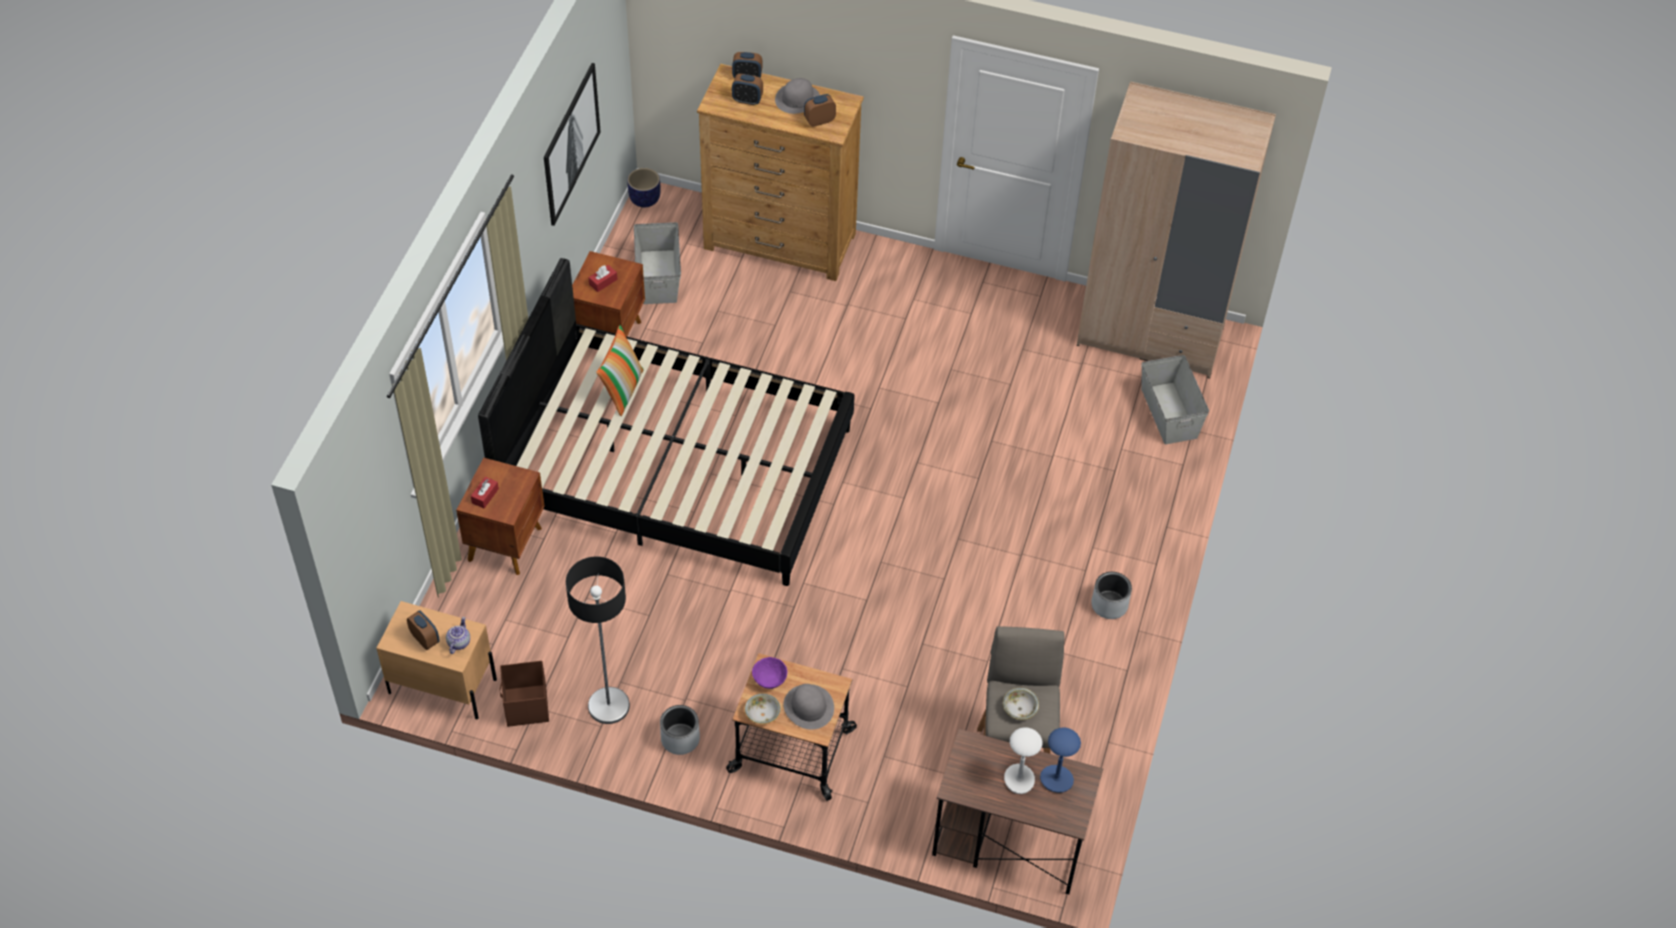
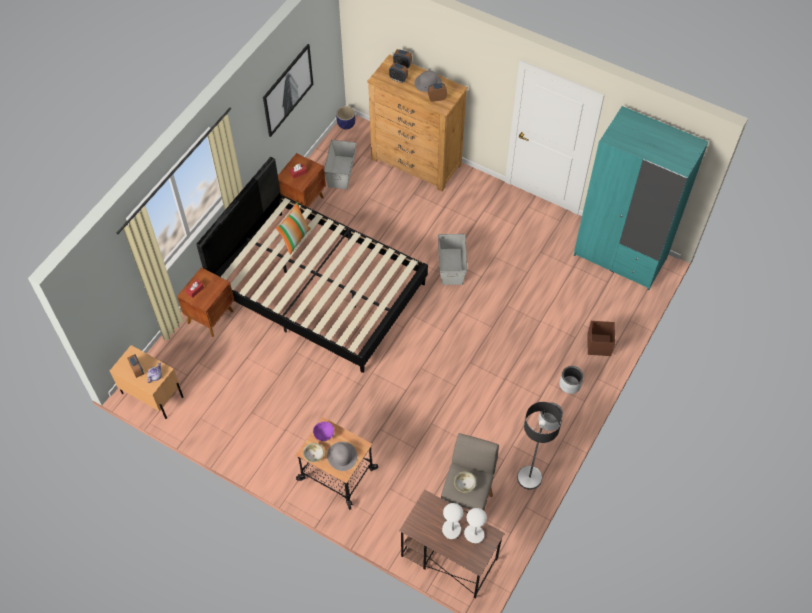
camera: 15 degrees right, 5 degrees up
brown storage box [500,661,549,727] -> brown storage box moved to [587,321,615,356]
floor lamp [566,557,630,724] -> floor lamp moved to [517,402,562,490]
grey planter [660,705,700,755] -> grey planter moved to [559,366,584,394]
blue table lamp [1040,727,1081,793] -> white table lamp [464,508,487,543]
beige wardrobe [1077,81,1276,379] -> turquoise wardrobe [574,106,708,290]
grey storage box [1141,355,1209,444] -> grey storage box moved to [438,234,467,285]

